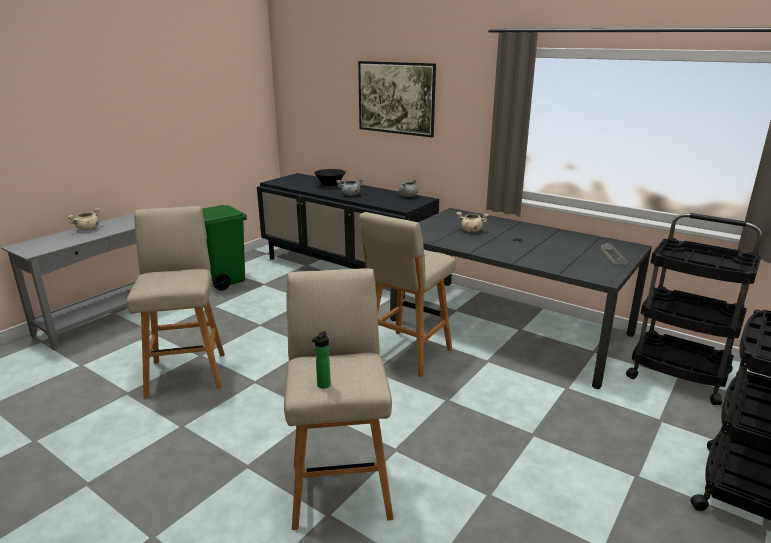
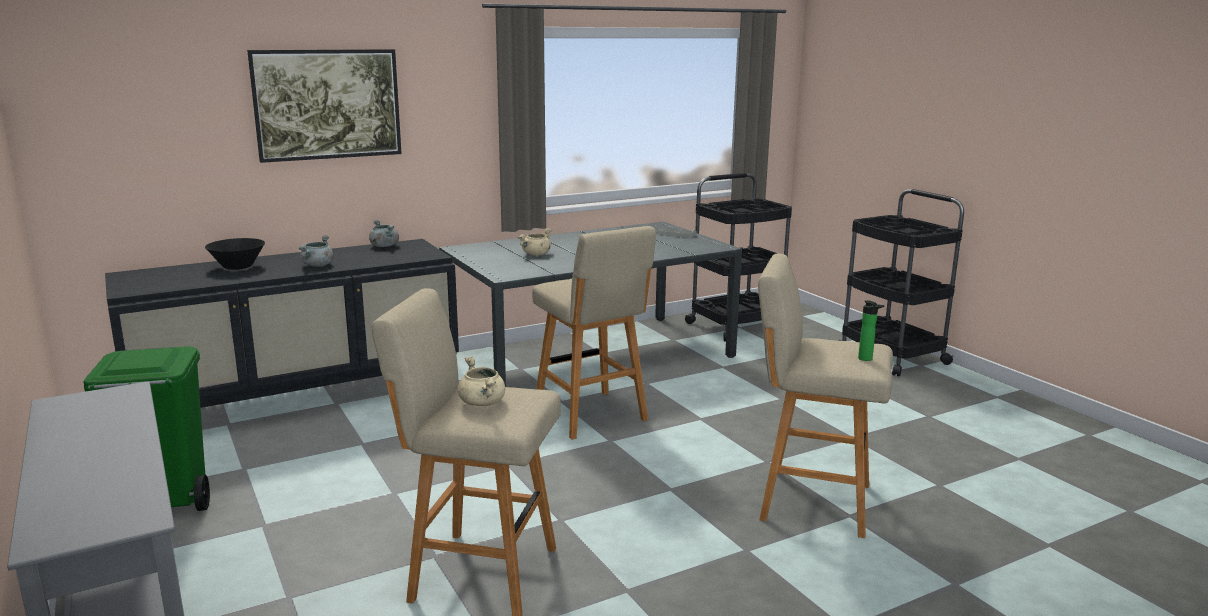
camera: 65 degrees left, 5 degrees down
beige cooking pot [67,208,100,230] -> beige cooking pot moved to [458,357,505,406]

